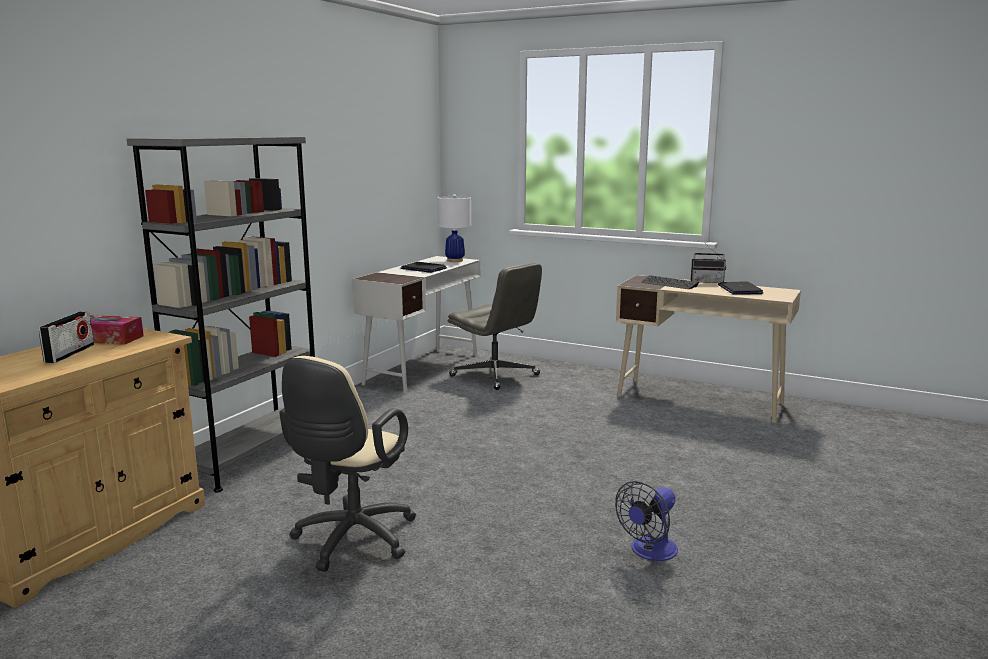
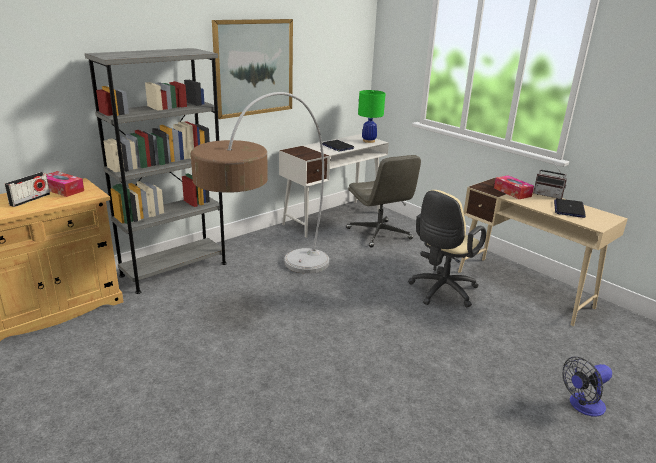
camera: 20 degrees right, 10 degrees up
beige office chair [279,356,416,572] -> beige office chair moved to [408,190,486,307]
white table lamp [437,194,471,262] -> green table lamp [358,90,386,143]
fan [615,481,678,561] -> fan moved to [562,357,612,417]
keyboard [641,275,699,289] -> tissue box [494,175,534,199]
none -> floor lamp [191,92,329,274]
none -> picture [212,19,293,119]

